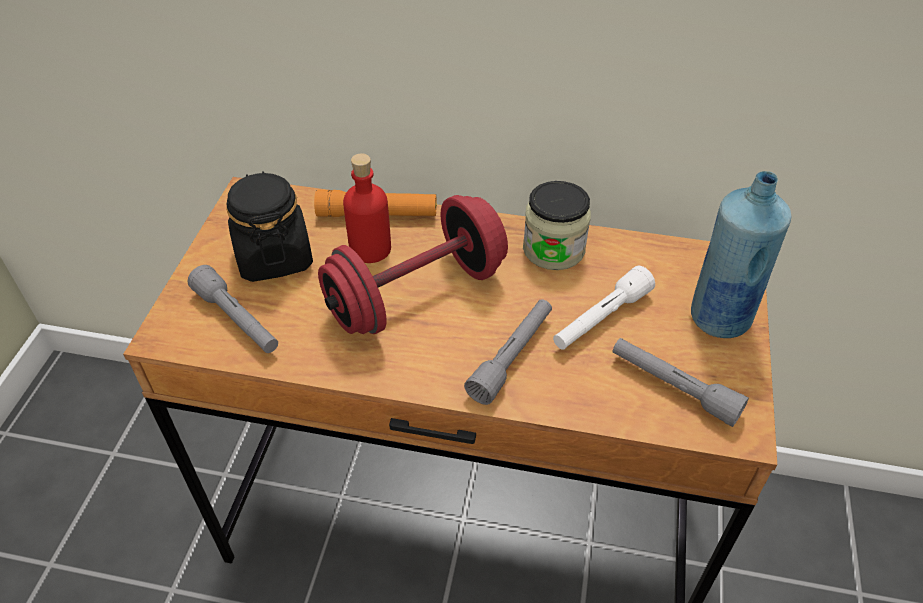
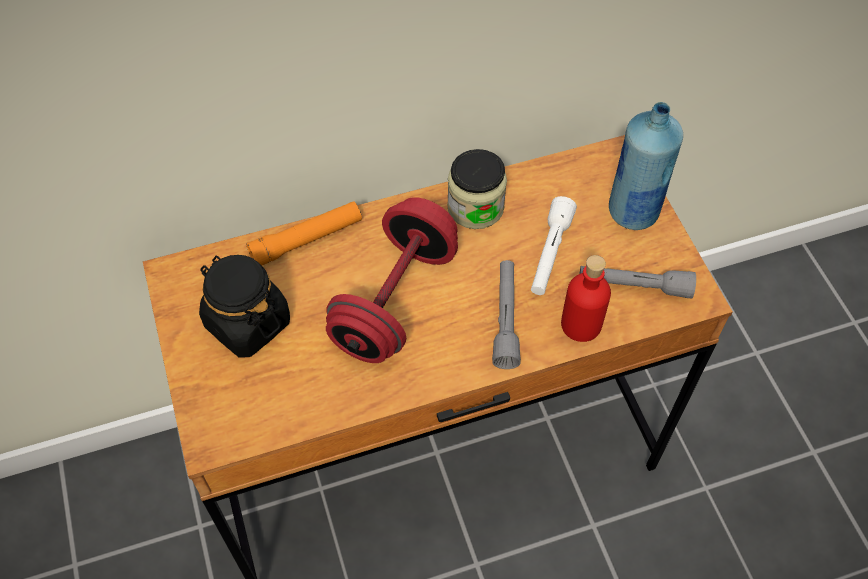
camera: 30 degrees left, 10 degrees up
grey flashlight [187,265,278,353] -> none
red bottle [343,153,391,263] -> red bottle moved to [561,255,611,342]

